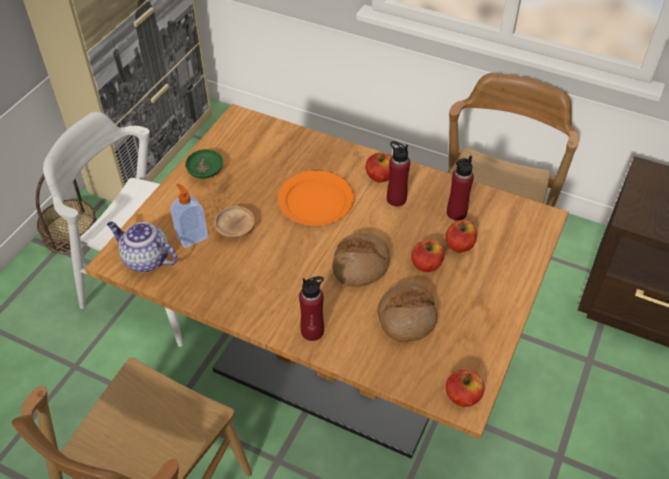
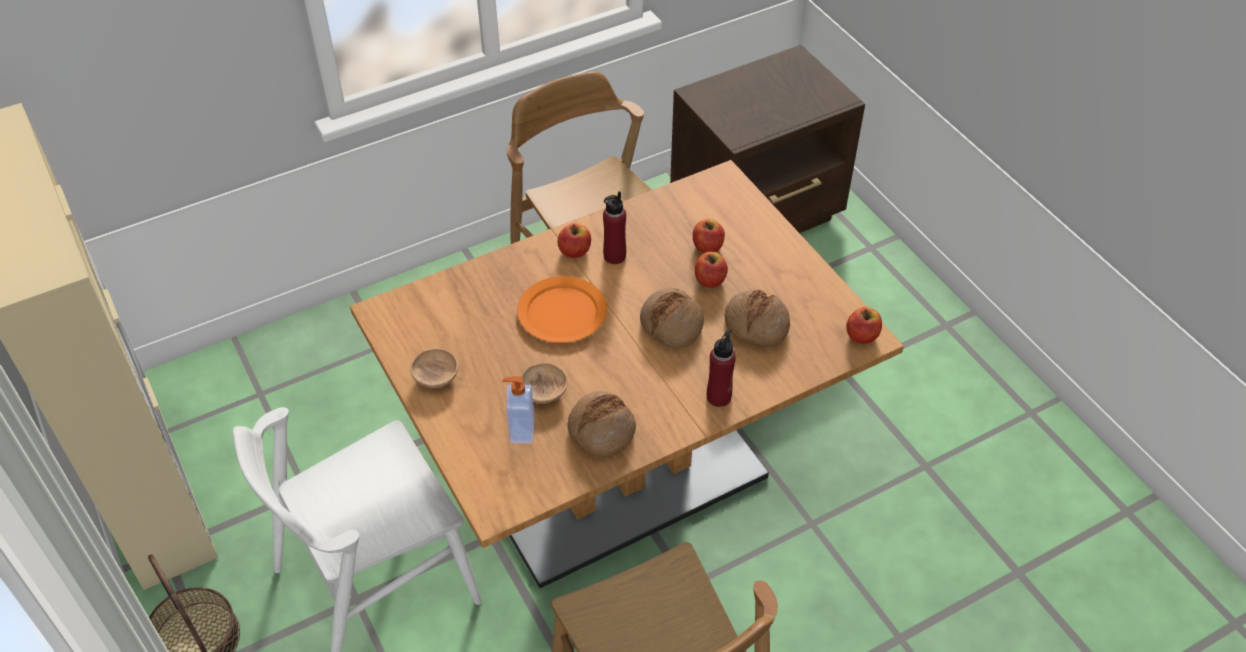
camera: 55 degrees left, 0 degrees up
teapot [107,221,177,273] -> none
green bowl [185,149,223,179] -> brown bowl [410,348,458,388]
red bottle [447,155,474,221] -> none
none -> bread [568,391,636,458]

